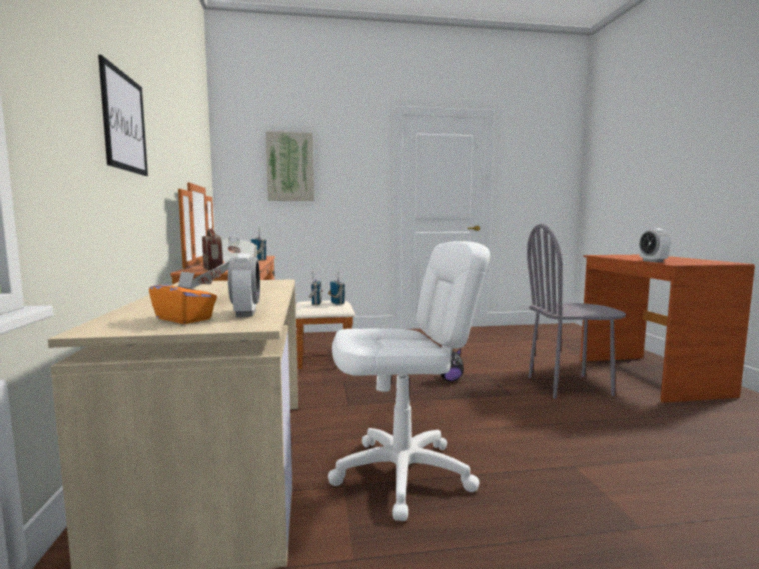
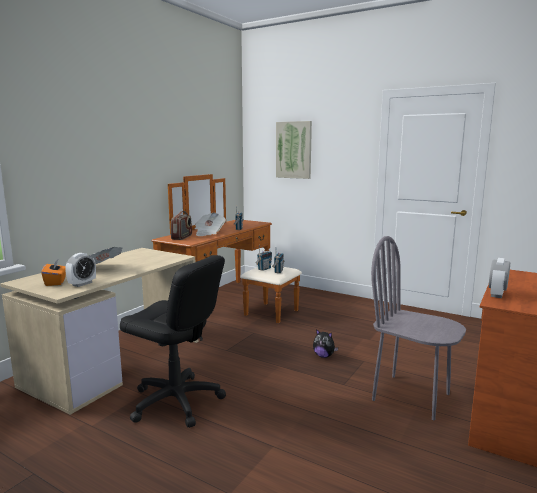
camera: 40 degrees right, 5 degrees up
picture [98,55,148,176] -> none
white office chair [328,241,490,521] -> black office chair [120,255,226,428]

